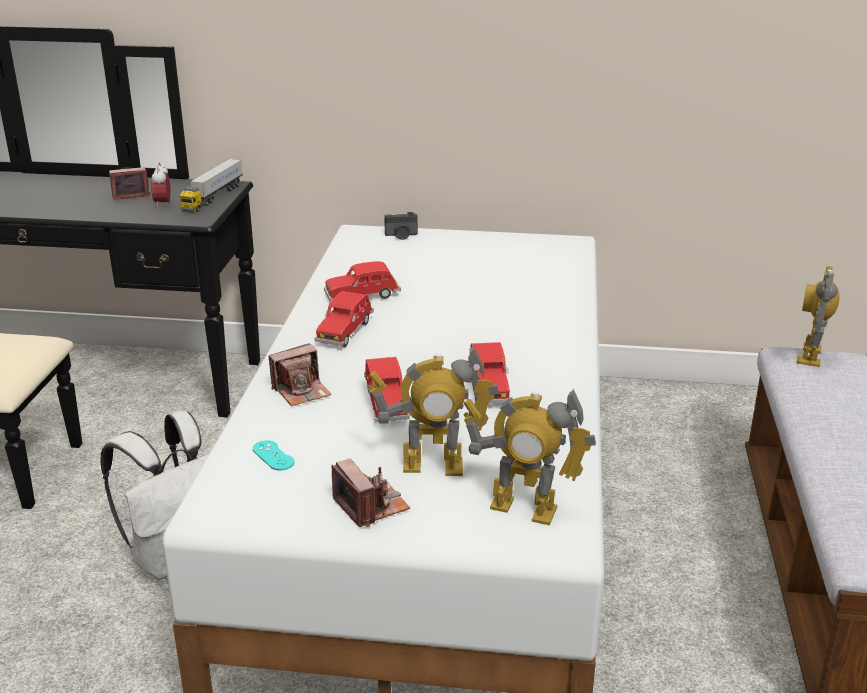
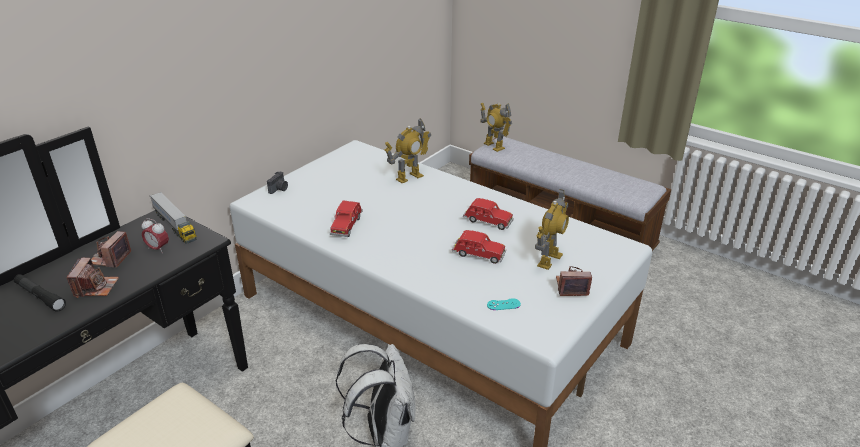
camera: 60 degrees left, 5 degrees up
camera [269,343,331,406] -> camera moved to [67,258,119,298]
red toy car [314,291,374,347] -> none
toy robot [464,389,596,525] -> toy robot moved to [385,118,431,183]
none -> black flashlight [14,274,66,312]

